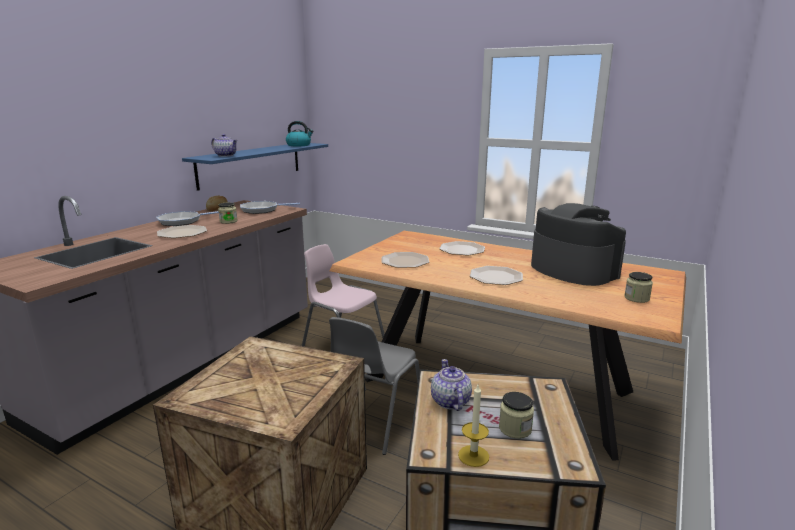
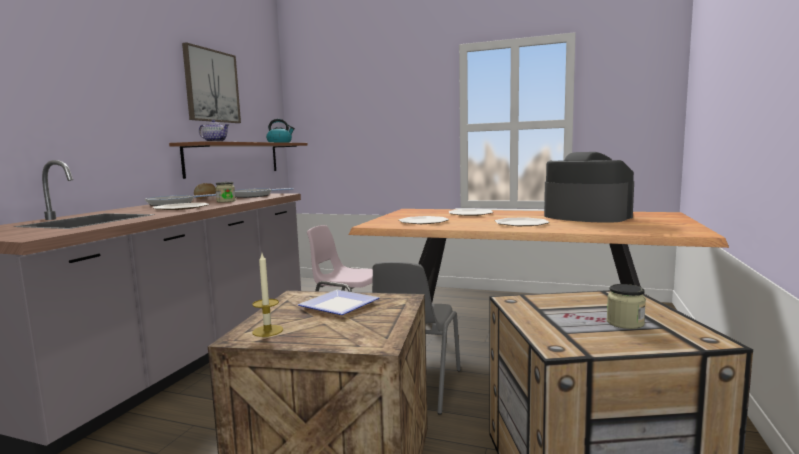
camera: 10 degrees left, 10 degrees down
blue shelf [182,143,328,191] -> brown shelf [169,141,308,179]
teapot [431,359,472,411] -> none
candle [458,385,489,467] -> candle moved to [252,253,283,337]
jar [624,272,653,303] -> none
none -> picture [182,42,241,123]
none -> plate [298,290,379,315]

